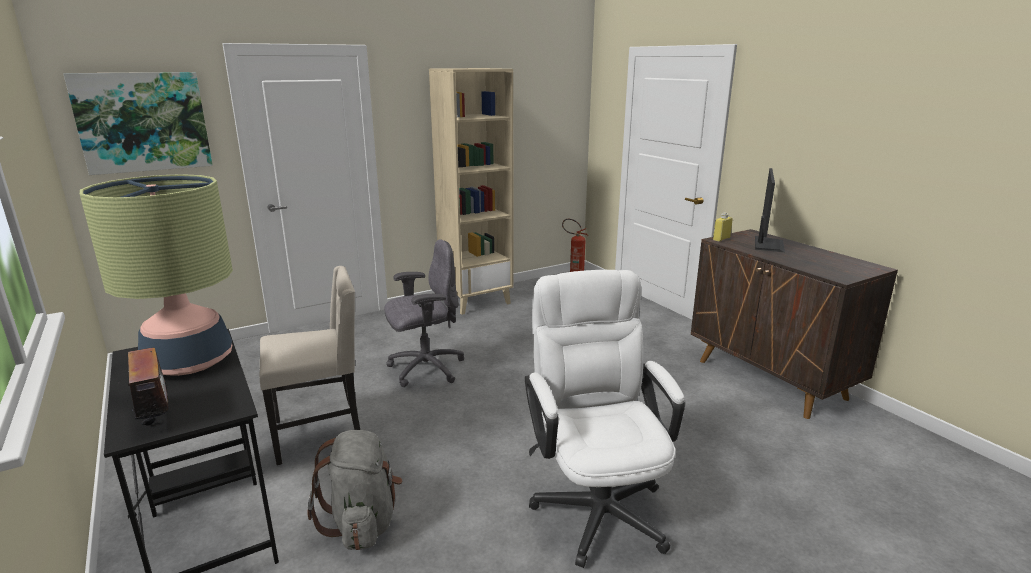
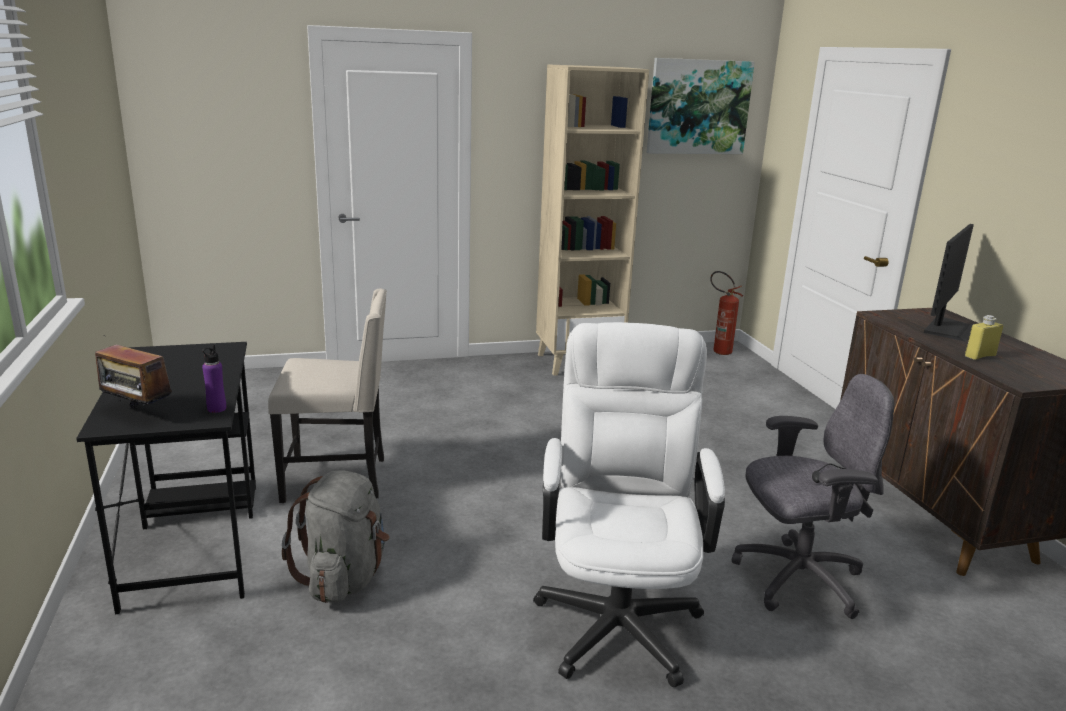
camera: 15 degrees right, 0 degrees up
picture [63,72,213,175] -> picture moved to [647,58,755,154]
table lamp [80,174,233,376] -> none
radio [118,348,170,431] -> radio turned 135 degrees clockwise [95,335,172,408]
grey office chair [384,240,464,387] -> grey office chair moved to [732,374,894,619]
yellow bottle [713,212,733,242] -> yellow bottle moved to [965,315,1003,360]
none -> purple bottle [202,345,226,413]

